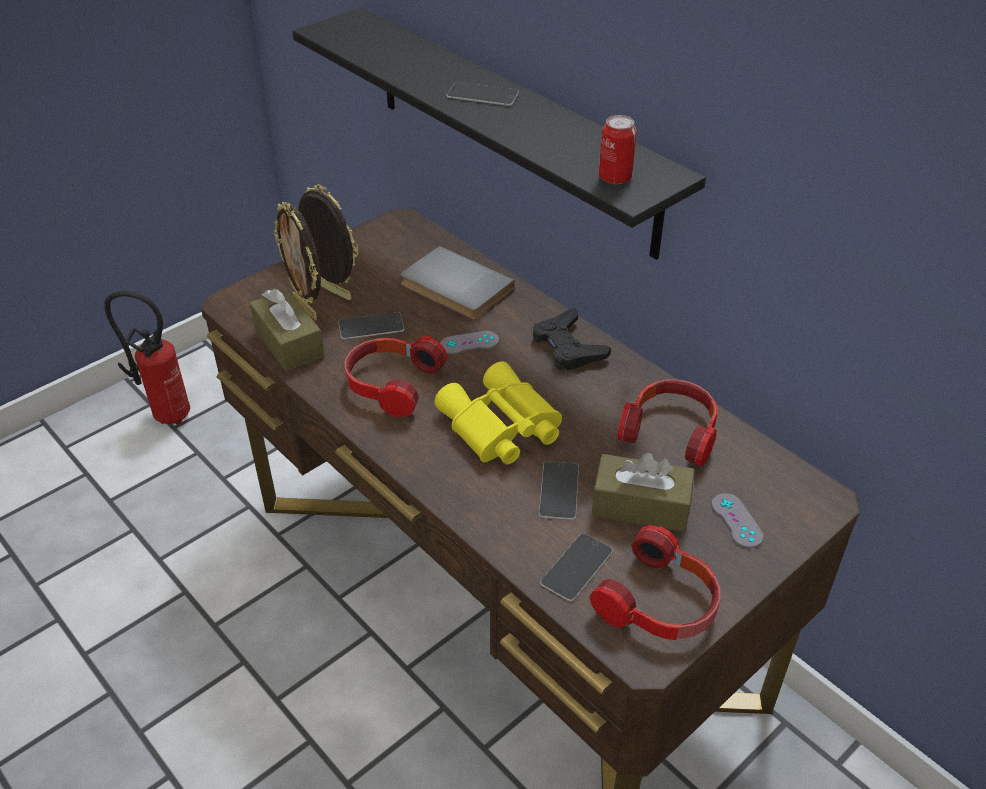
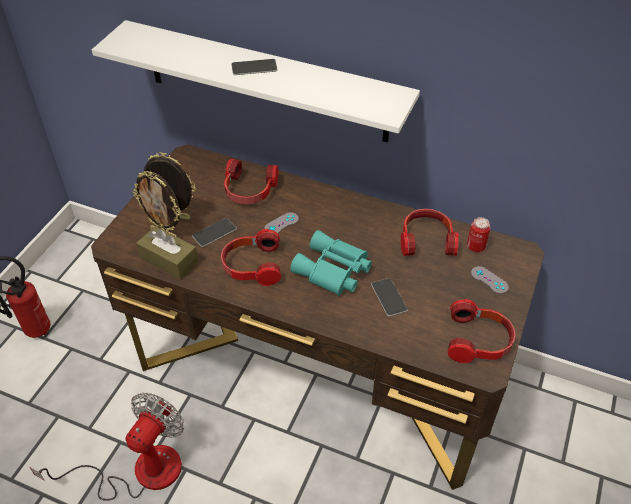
camera: 25 degrees left, 5 degrees up
black shelf [292,7,706,260] -> white shelf [92,20,420,143]
grey book [400,246,515,320] -> headphones [224,159,278,204]
yellow binoculars [434,361,562,464] -> turquoise binoculars [290,230,372,296]
black game controller [533,308,611,371] -> none
phone [540,533,613,602] -> none
brown tissue box [592,453,695,532] -> none
can [599,115,637,184] -> can moved to [467,217,490,252]
none -> fan [29,393,184,501]

